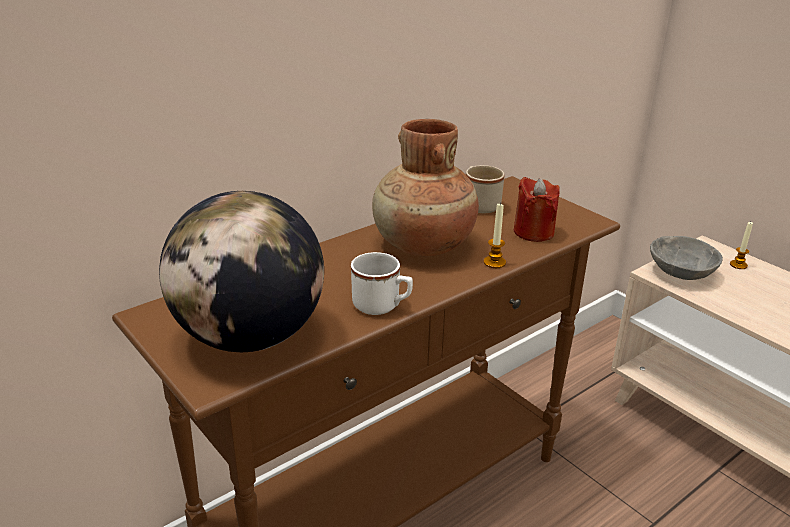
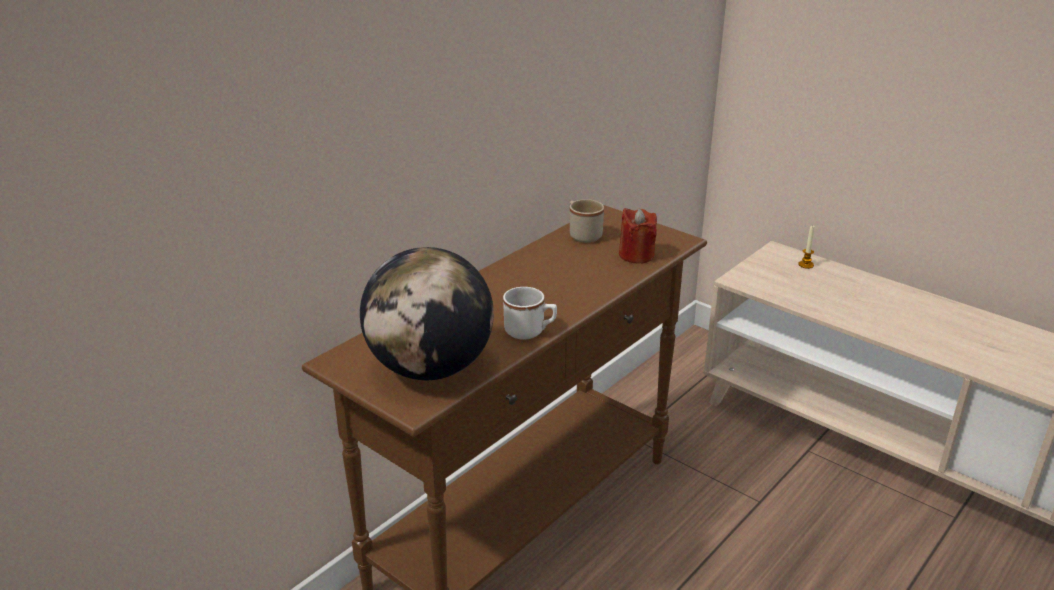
camera: 10 degrees left, 0 degrees up
brown vase [372,119,479,256] -> none
candle [484,202,506,268] -> none
grey bowl [650,236,723,280] -> none

